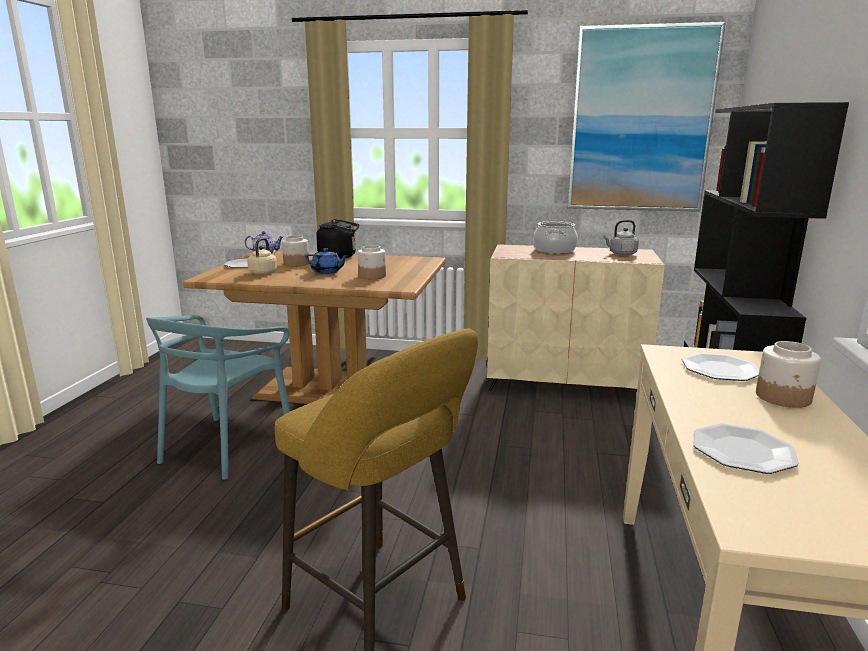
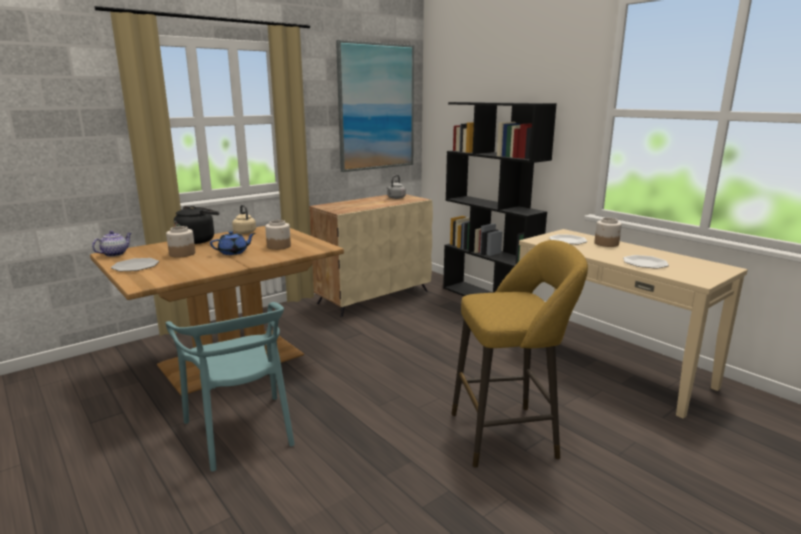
camera: 50 degrees left, 0 degrees up
beige kettle [247,238,277,275] -> beige kettle moved to [232,205,256,234]
cooking pot [533,221,578,254] -> none

